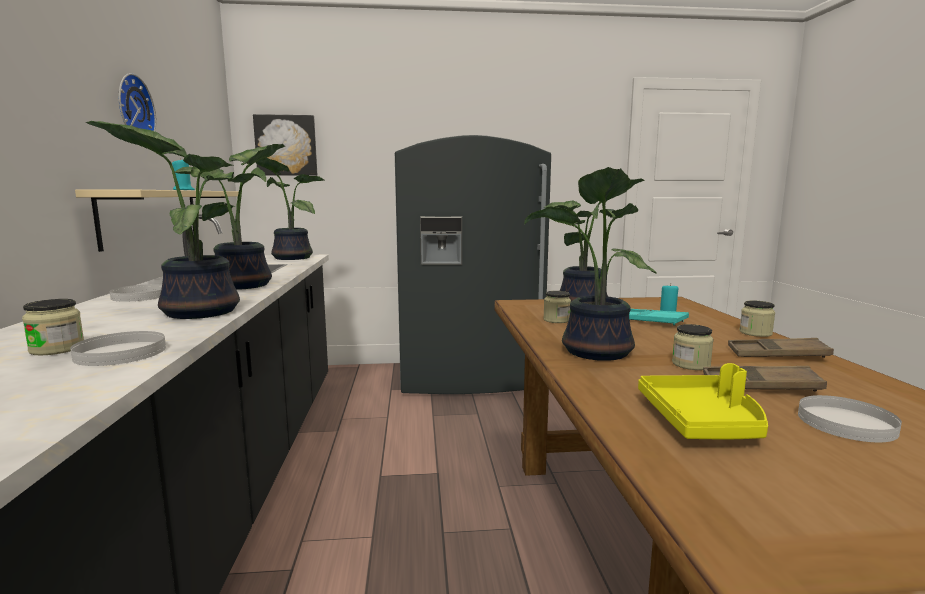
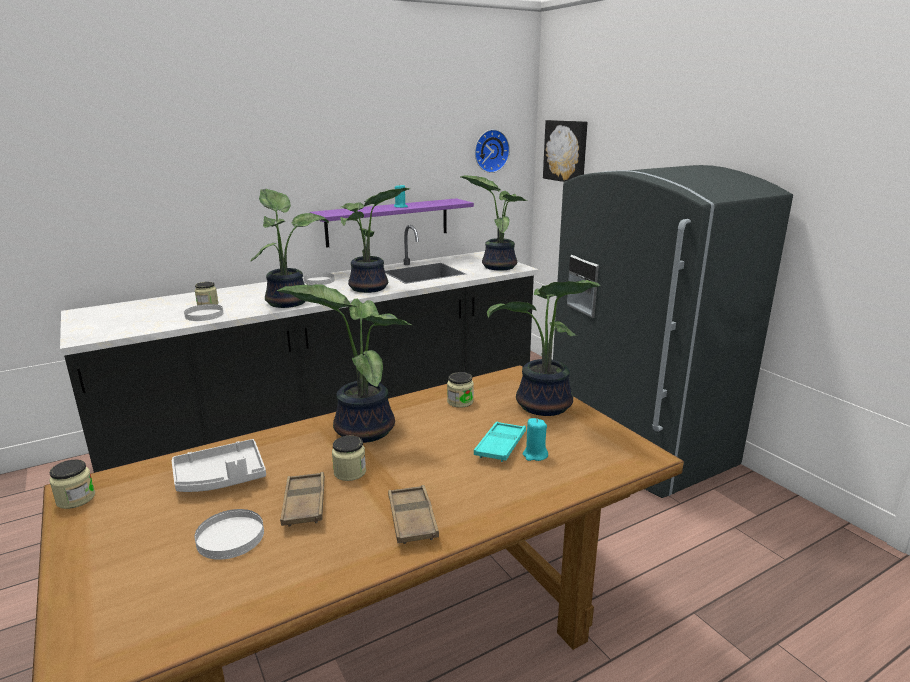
camera: 65 degrees right, 10 degrees up
beige shelf [75,190,239,252] -> purple shelf [310,198,474,248]
wall clock [119,73,156,132] -> wall clock moved to [475,129,510,173]
yellow tray [638,363,768,439] -> grey tray [171,439,266,492]
jar [739,300,775,337] -> jar moved to [49,460,95,509]

